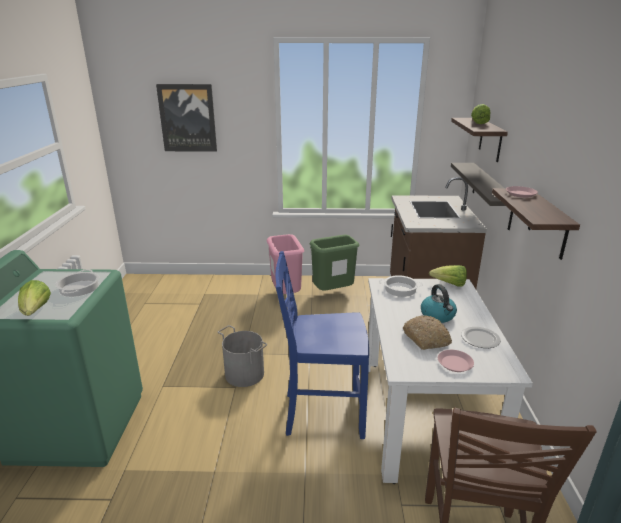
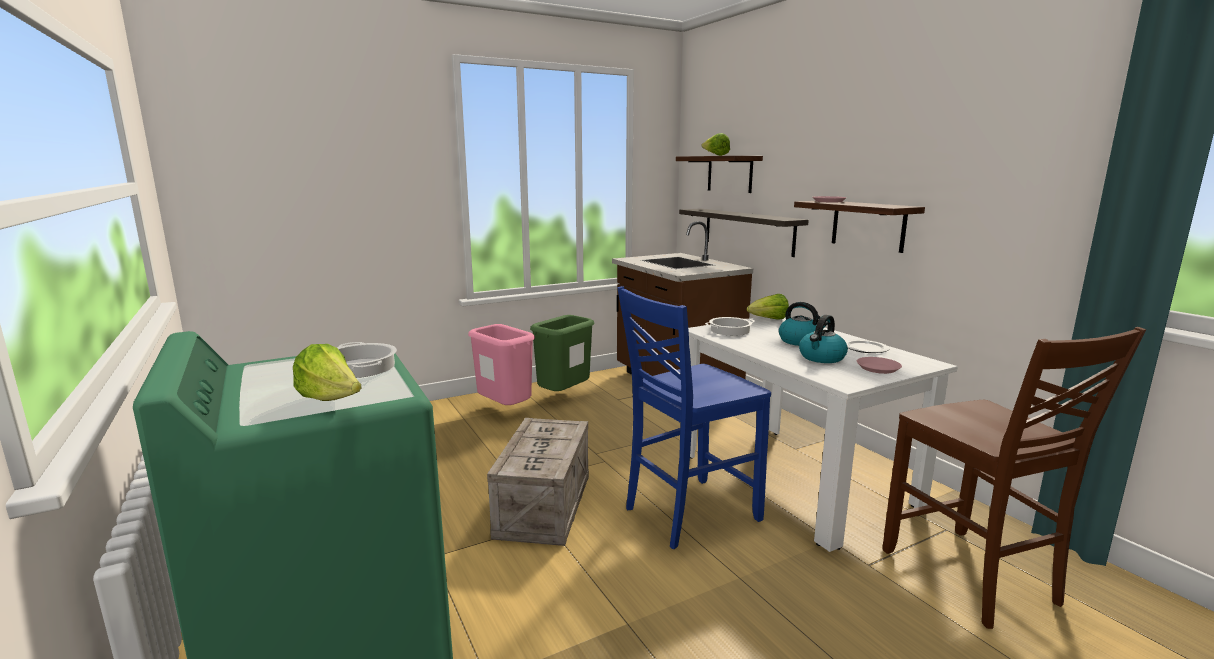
camera: 30 degrees left, 10 degrees down
picture [156,84,217,152] -> none
grey bucket [218,325,267,387] -> crate [487,418,589,546]
bread [403,315,452,350] -> kettle [799,315,848,363]

